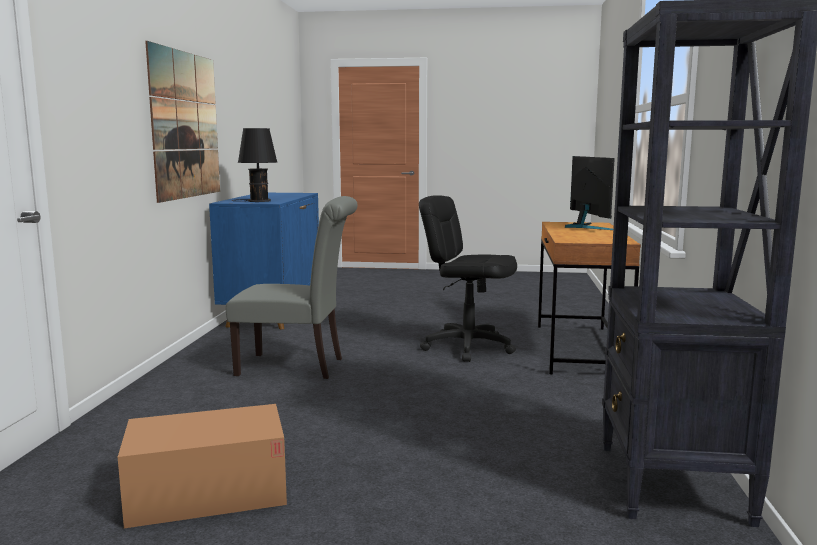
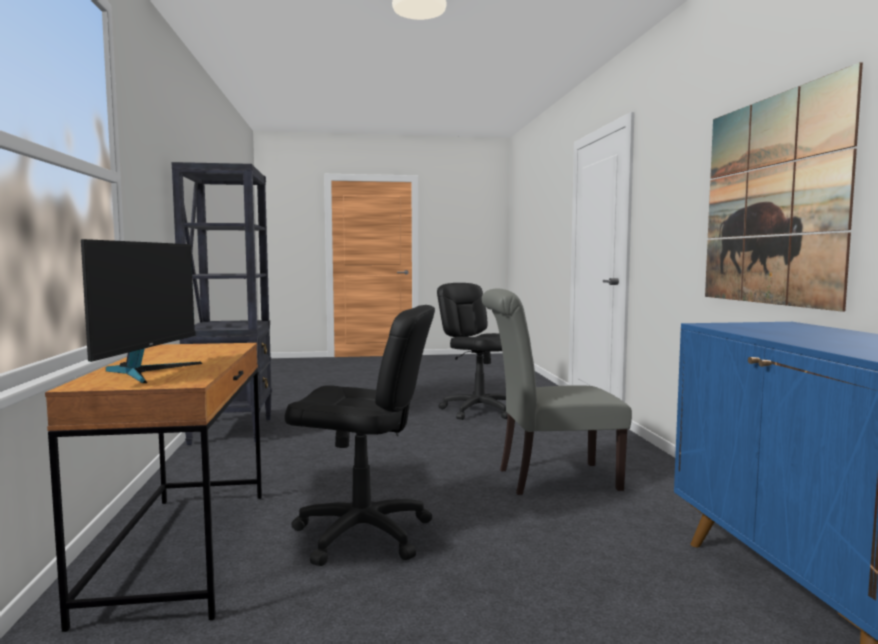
camera: 165 degrees right, 5 degrees down
cardboard box [118,404,287,528] -> black office chair [437,283,508,420]
black table lamp [232,128,277,202] -> none
monitor [565,156,615,230] -> monitor turned 150 degrees counterclockwise [81,239,202,383]

